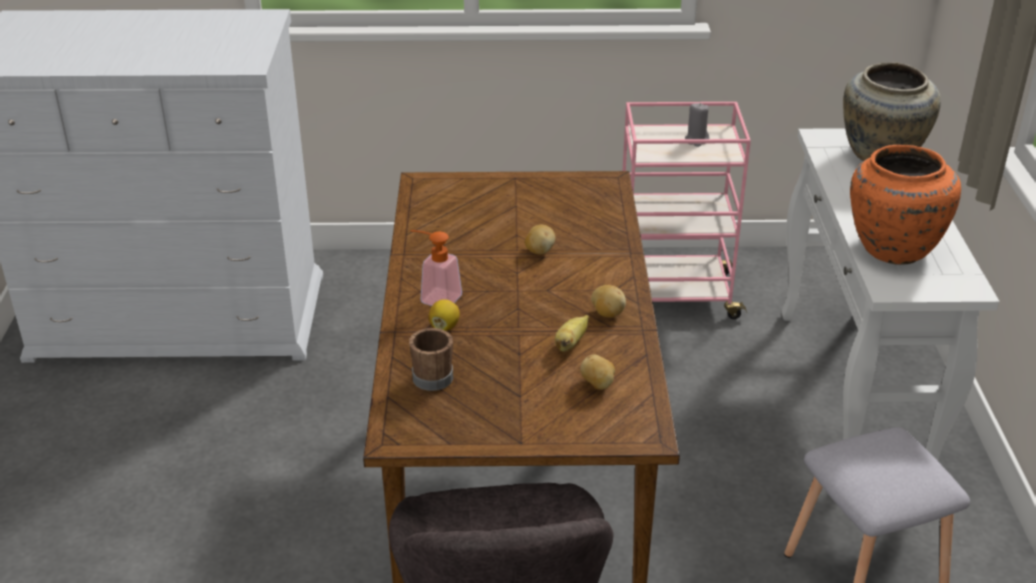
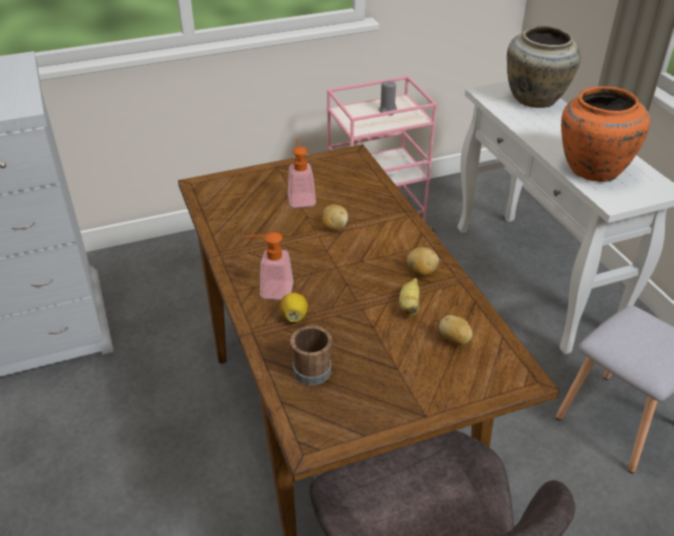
camera: 20 degrees left, 5 degrees up
none -> soap dispenser [288,139,316,208]

